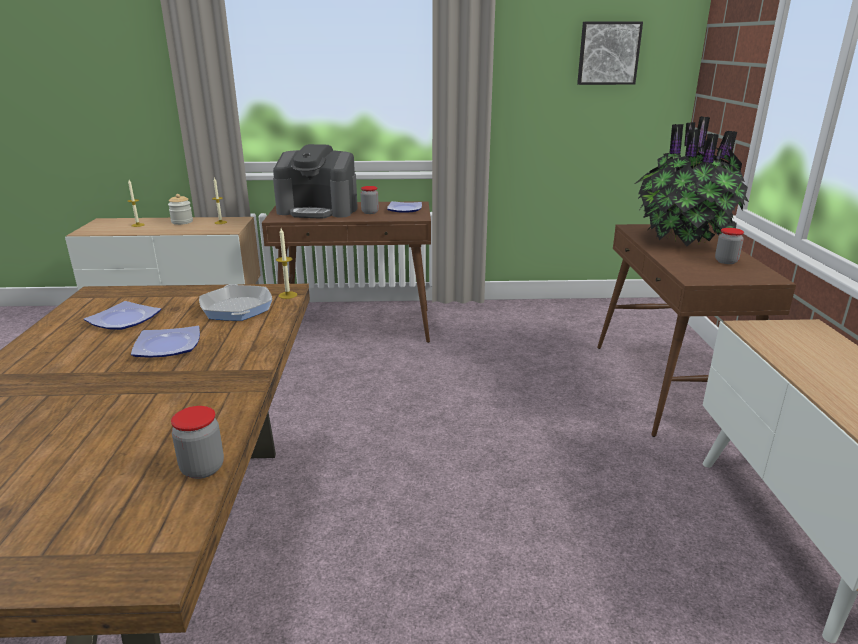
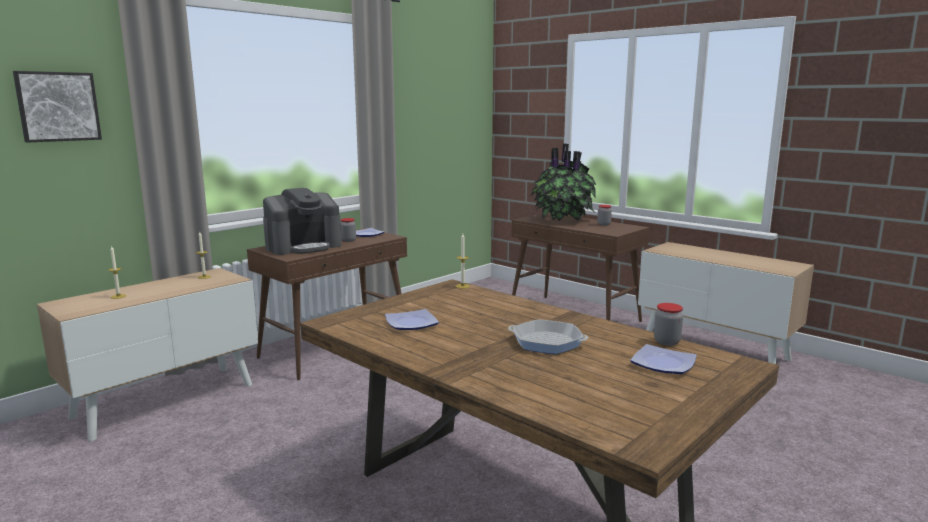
camera: 45 degrees left, 10 degrees down
plate [131,326,200,358] -> plate moved to [630,344,697,374]
jar [168,194,193,225] -> none
frying pan [199,284,272,321] -> frying pan moved to [508,319,588,354]
picture [577,22,643,85] -> picture moved to [13,71,102,143]

